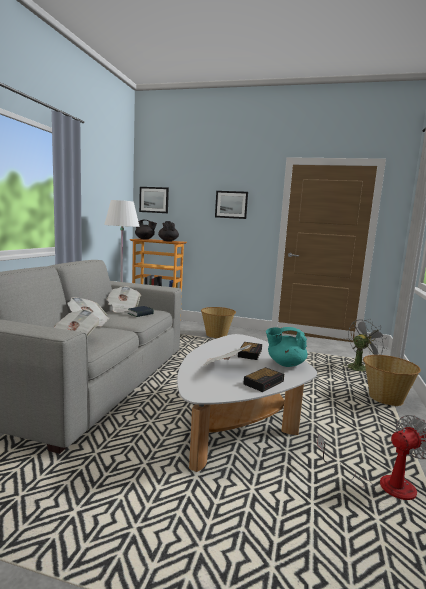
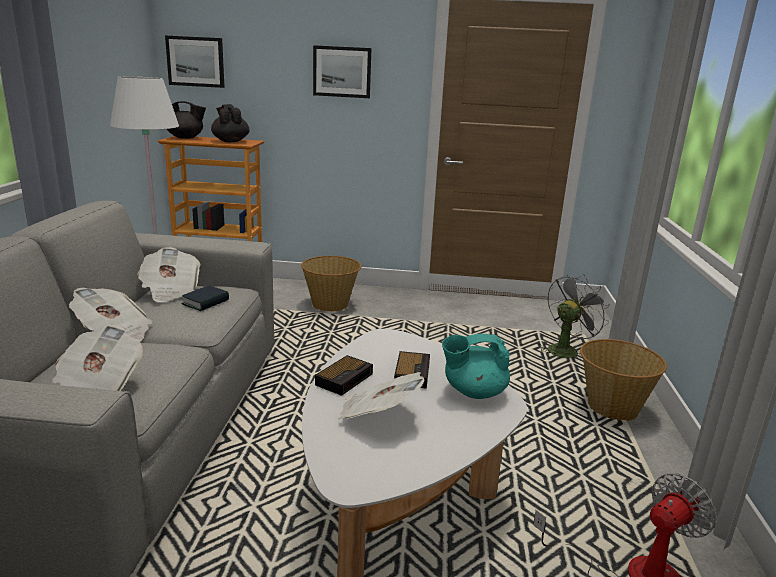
camera: 10 degrees left, 10 degrees up
alarm clock [243,367,284,392] -> alarm clock moved to [315,355,373,396]

